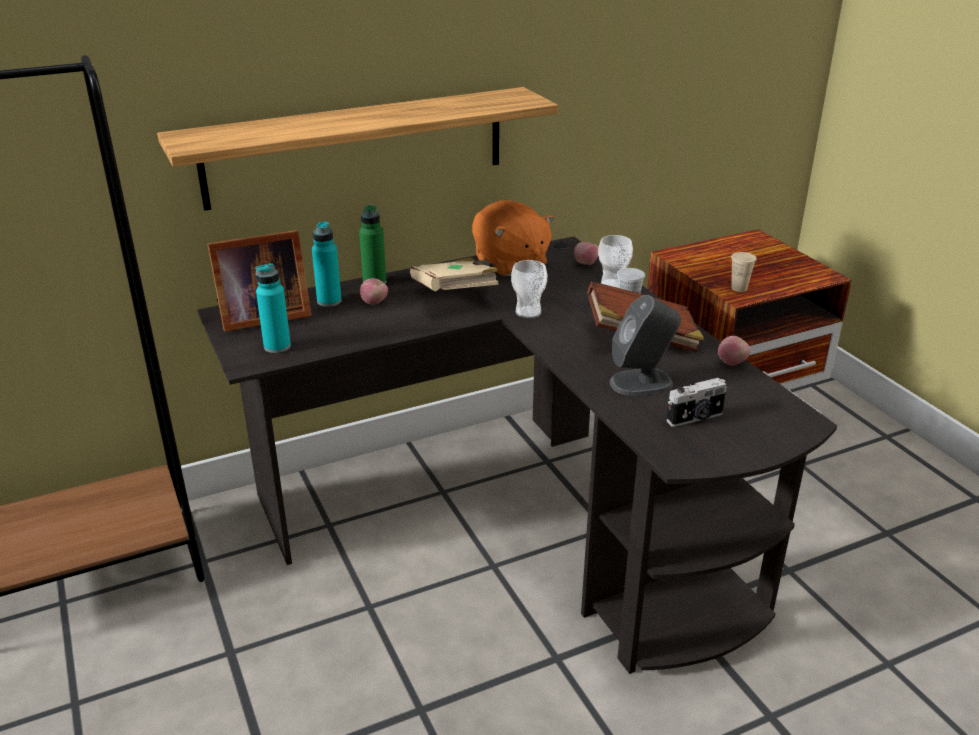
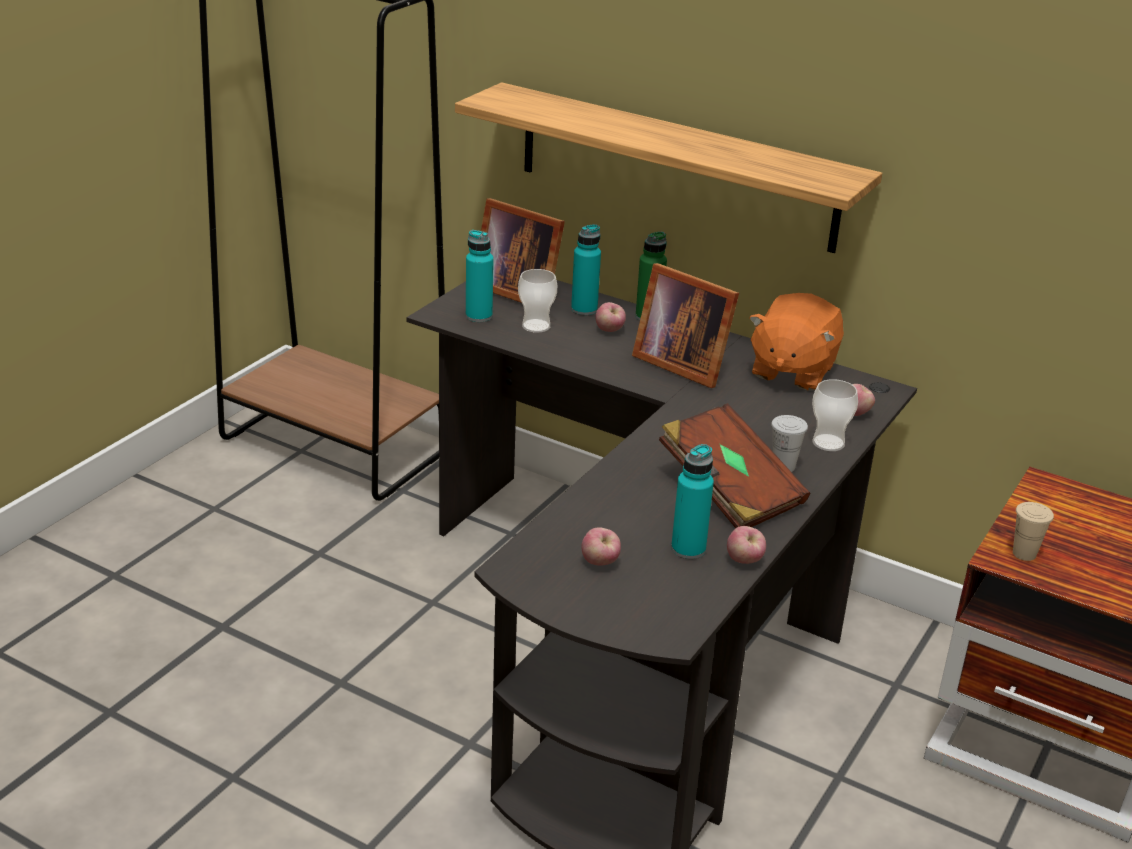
camera: 55 degrees right, 0 degrees up
beige book [410,258,499,291] -> picture frame [632,263,739,388]
cup [511,260,547,318] -> cup moved to [518,269,557,333]
grey speaker [609,295,681,395] -> none
camera [666,378,727,427] -> apple [581,527,621,565]
none -> turquoise bottle [671,444,714,559]

